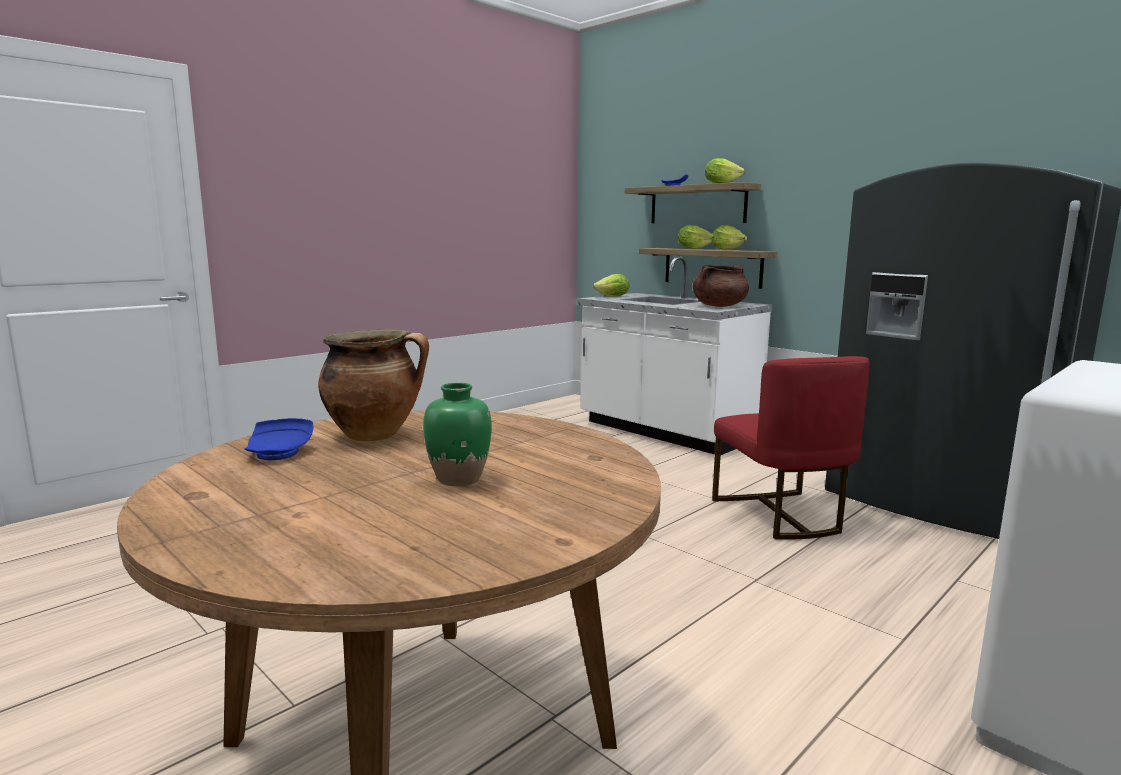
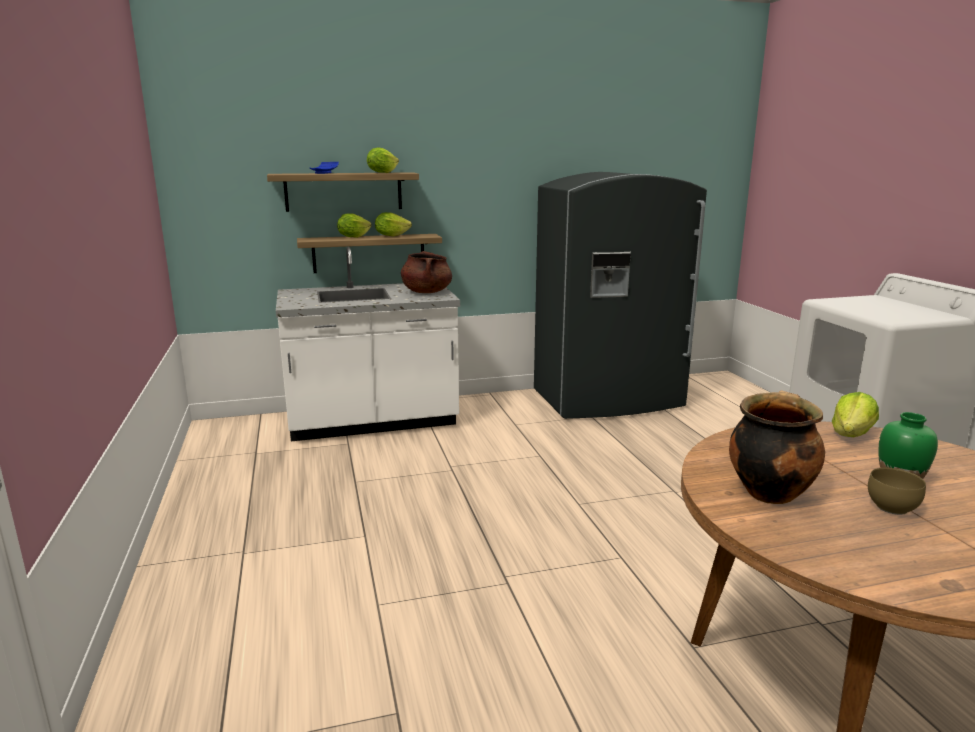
camera: 60 degrees left, 5 degrees up
blue plate [244,418,313,460] -> none
lettuce [593,274,629,297] -> lettuce moved to [832,392,879,437]
red chair [712,356,870,540] -> none
none -> brown bowl [868,468,926,515]

